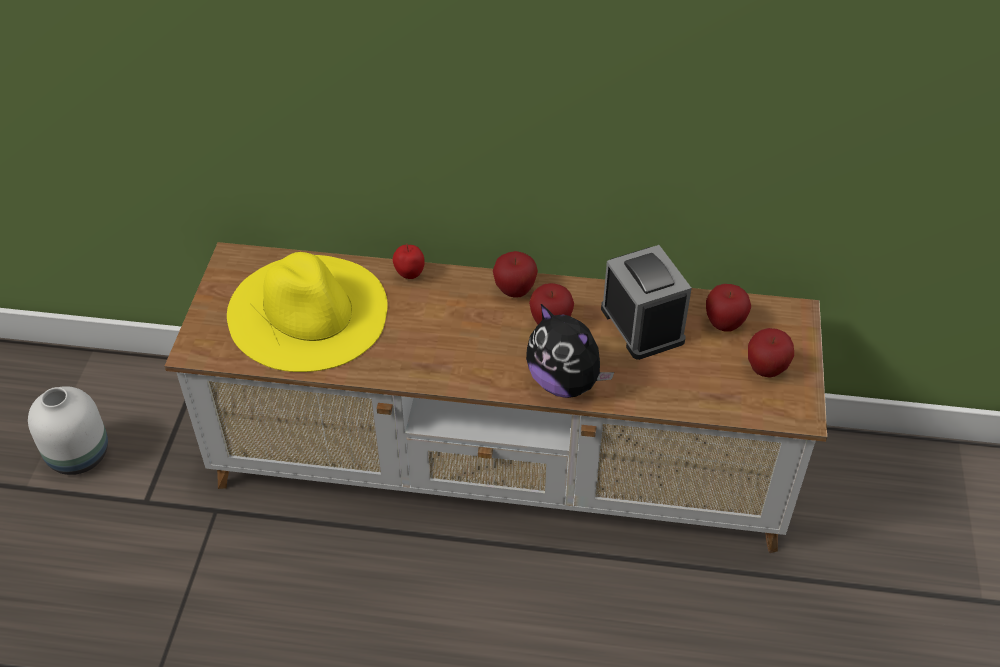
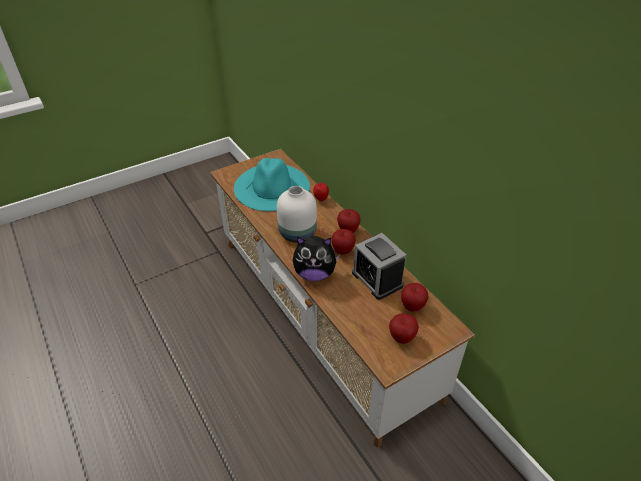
camera: 50 degrees right, 5 degrees down
white vase [28,386,108,475] -> white vase moved to [277,186,317,243]
yellow hat [227,252,388,372] -> turquoise hat [234,158,310,211]
plush toy [526,304,614,398] -> plush toy turned 90 degrees counterclockwise [293,236,340,281]
alarm clock [601,245,692,360] -> alarm clock turned 120 degrees clockwise [352,233,406,300]

